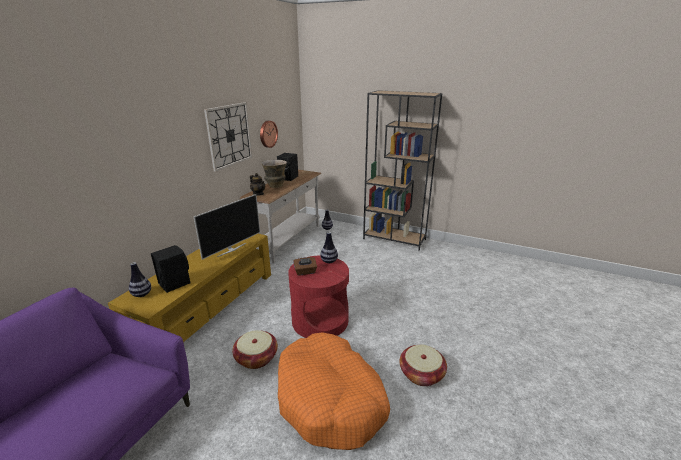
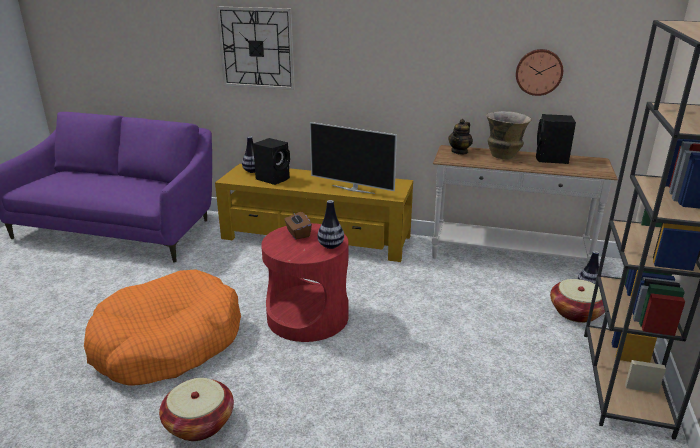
camera: 80 degrees right, 0 degrees up
wall clock [204,102,252,172] -> wall clock moved to [216,6,295,90]
basket [232,330,278,369] -> basket moved to [550,279,605,323]

